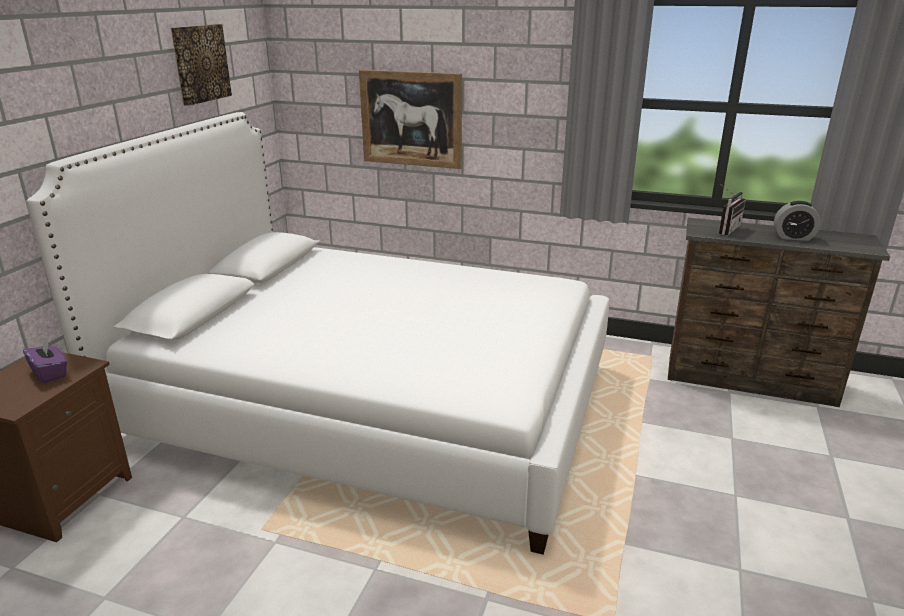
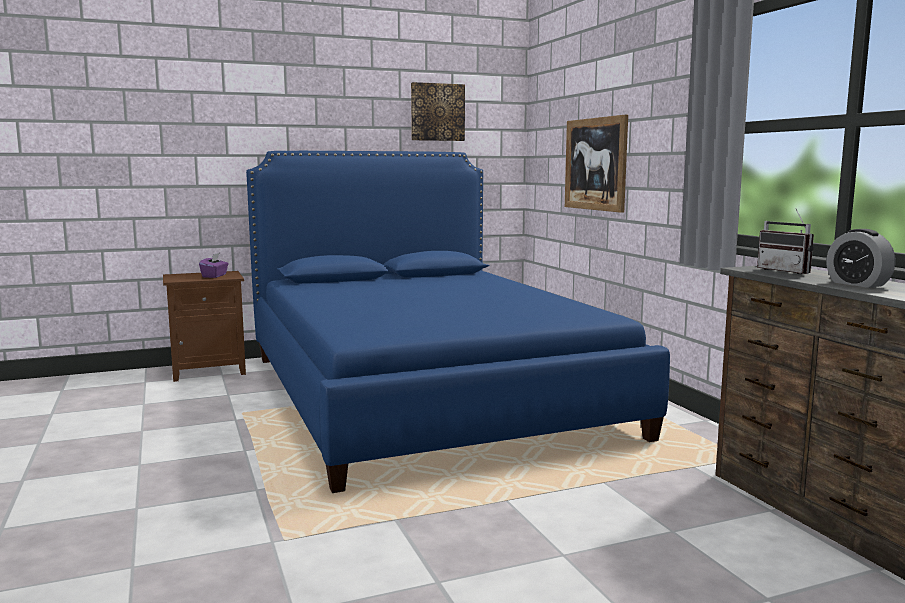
camera: 50 degrees right, 15 degrees down
white bed [26,112,609,555] -> blue bed [246,151,670,493]
radio [719,184,746,235] -> radio turned 60 degrees clockwise [757,208,814,274]

